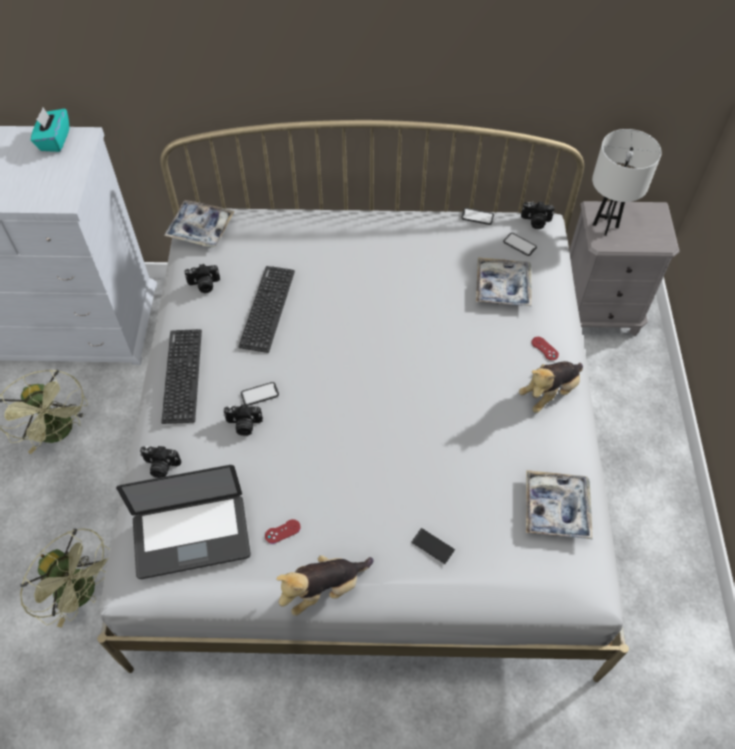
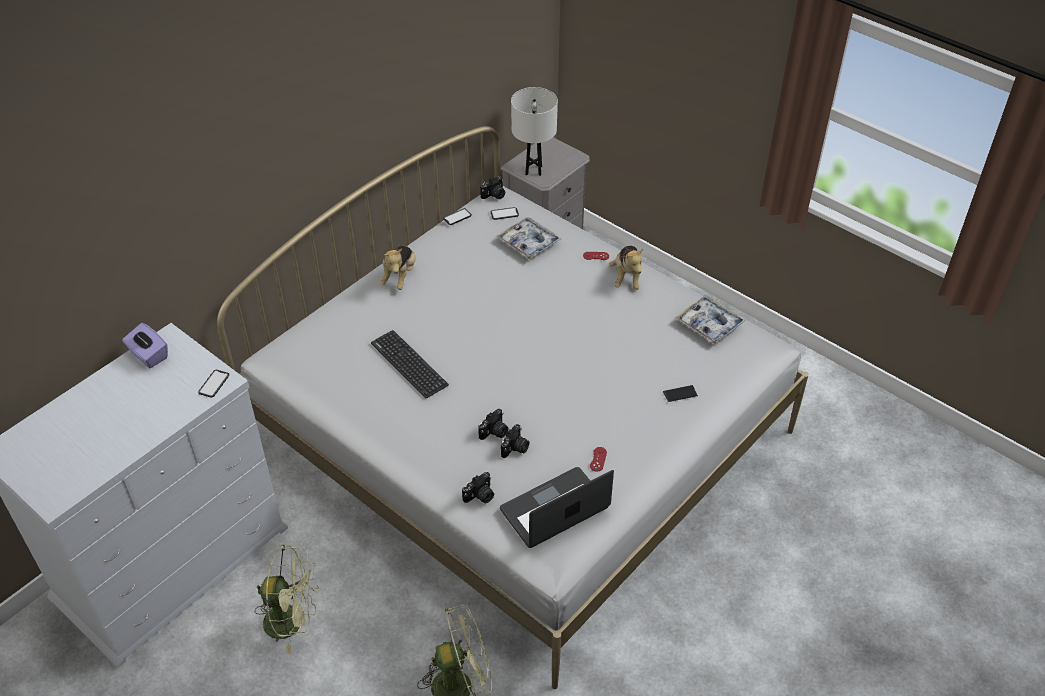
camera: 50 degrees left, 10 degrees down
turquoise tissue box [31,108,69,152] -> purple tissue box [122,323,168,368]
laptop [116,465,251,579] -> laptop turned 150 degrees counterclockwise [500,467,614,548]
keyboard [161,329,202,424] -> none
tray [164,200,235,248] -> none
camera [185,264,220,293] -> camera moved to [501,424,529,458]
phone [241,382,279,406] -> phone moved to [198,370,229,398]
plush toy [276,555,374,616] -> plush toy moved to [380,245,416,290]

